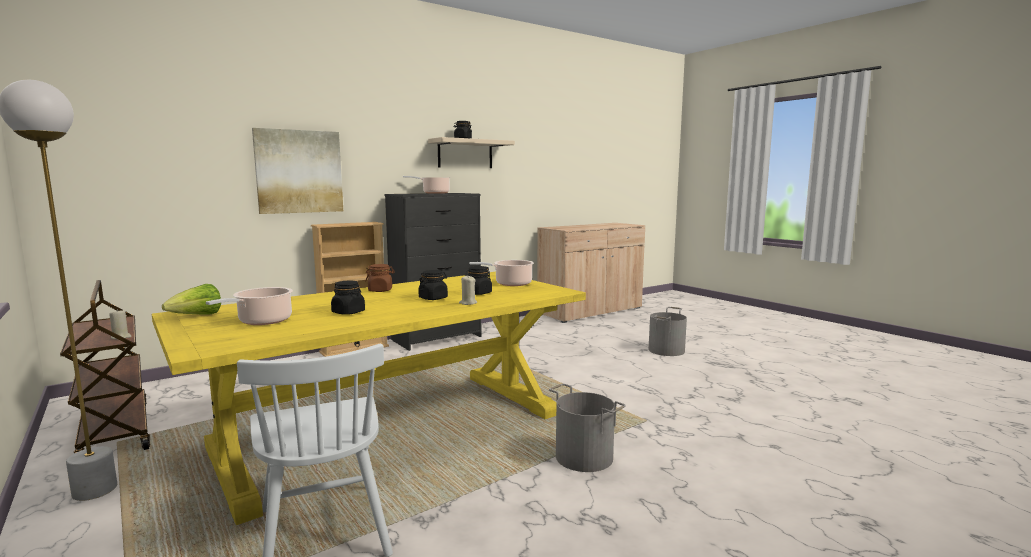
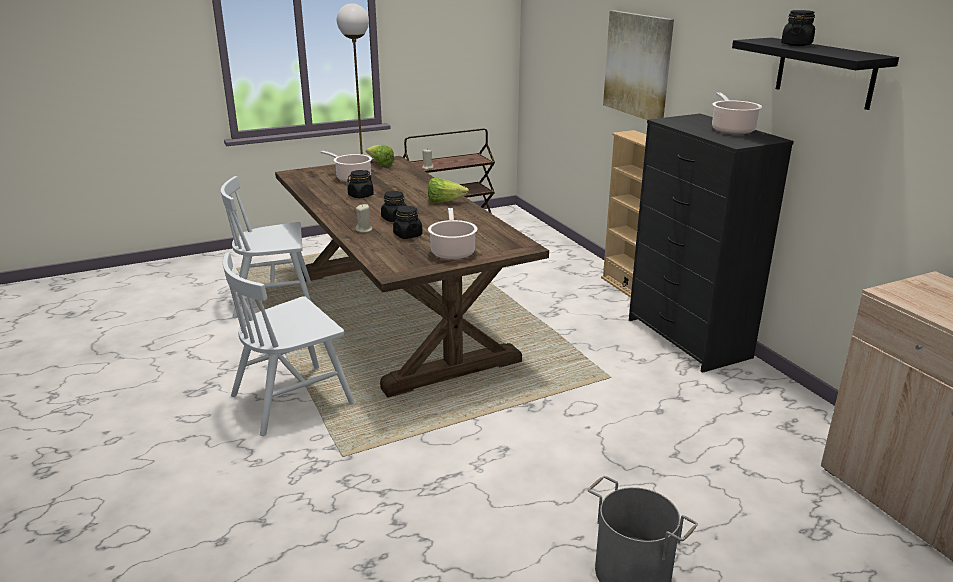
camera: 100 degrees right, 15 degrees up
yellow dining table [152,272,586,525] -> brown dining table [275,156,549,398]
brown jar [365,264,395,292] -> lettuce [428,177,469,203]
beige shelf [428,137,515,168] -> black shelf [732,38,899,110]
grey bucket [549,384,626,472] -> white chair [223,252,355,436]

